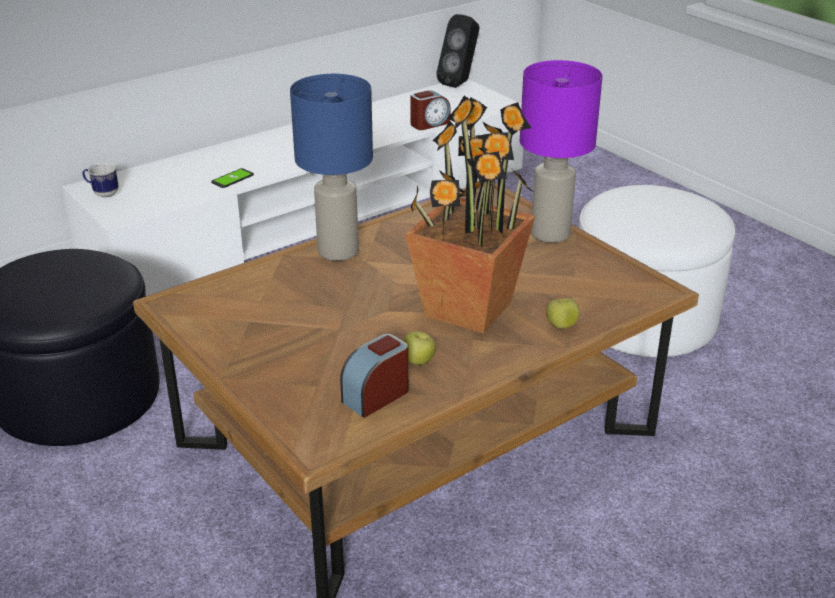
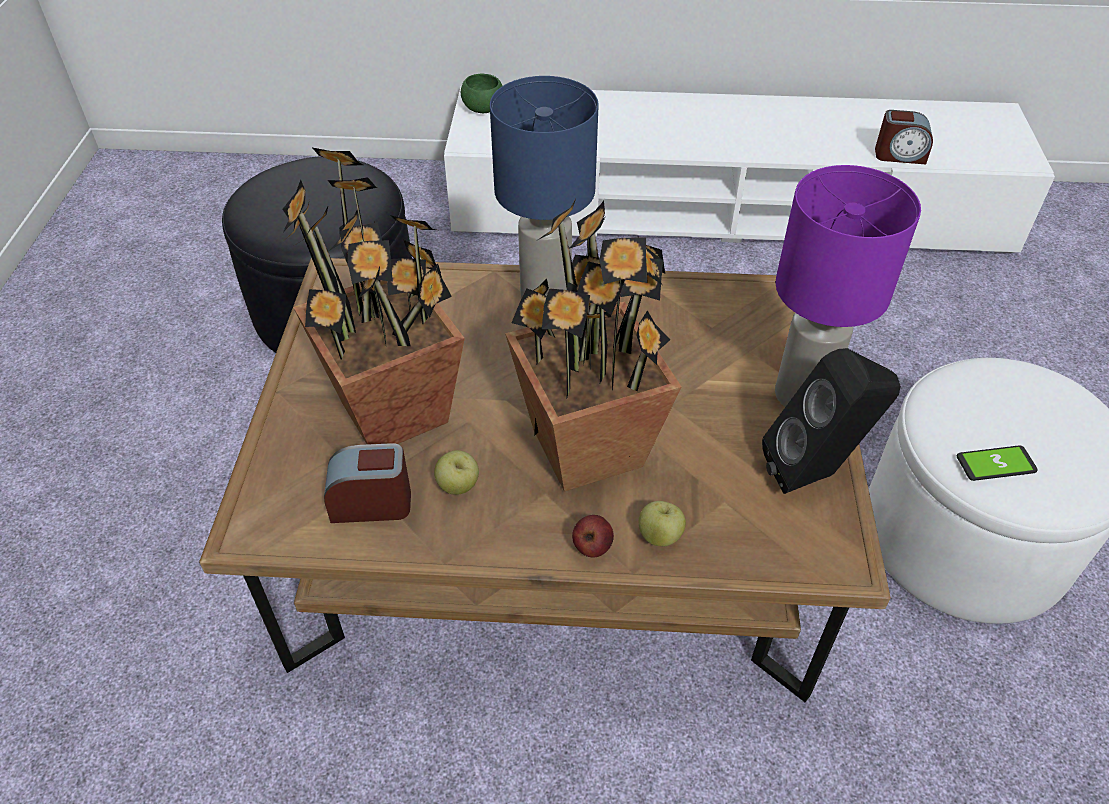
camera: 40 degrees right, 15 degrees up
mug [82,163,119,198] -> green bowl [461,73,502,113]
phone [211,168,254,188] -> phone moved to [957,445,1038,481]
black speaker [436,14,479,88] -> black speaker moved to [762,348,901,494]
none -> potted plant [281,148,465,445]
none -> apple [572,515,614,558]

